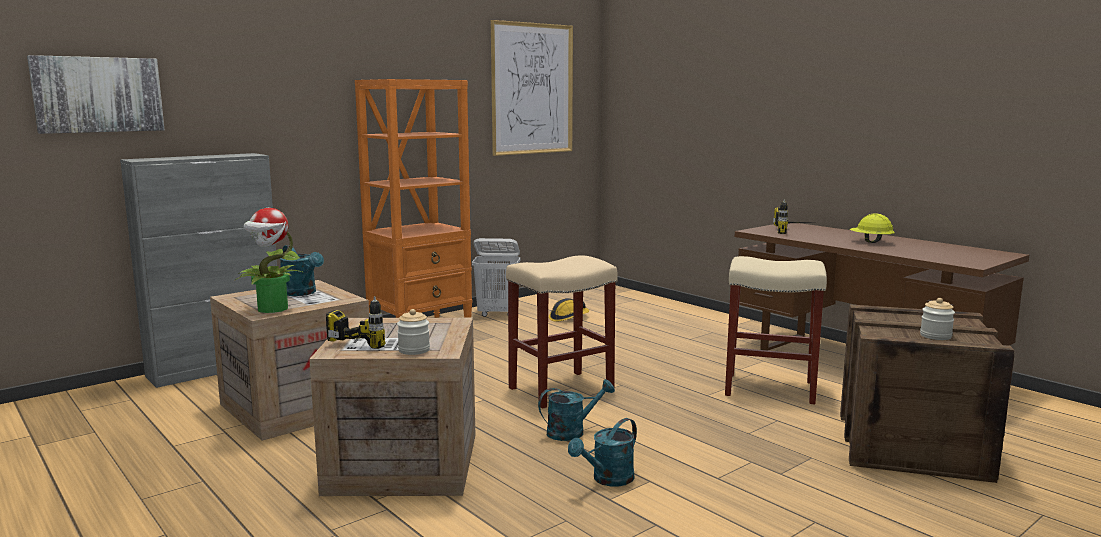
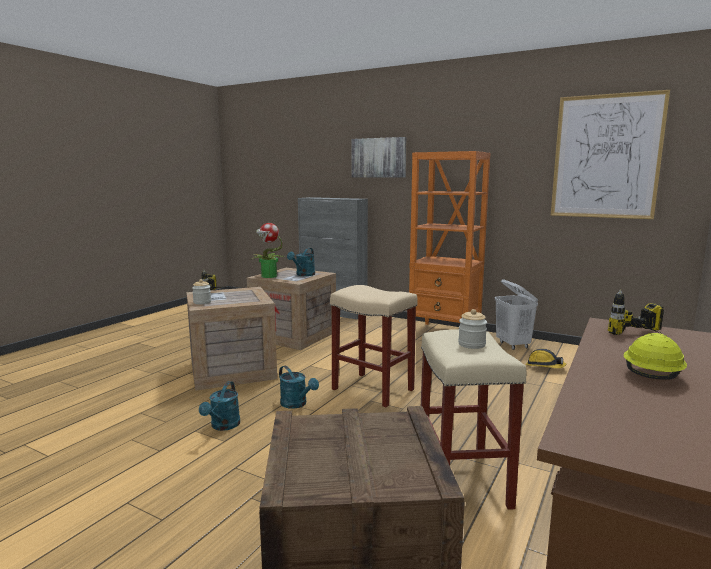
camera: 70 degrees right, 0 degrees up
picture [27,55,165,134] -> picture moved to [352,137,406,178]
turquoise watering can [568,418,637,486] -> turquoise watering can turned 105 degrees counterclockwise [199,381,240,431]
jar [920,298,955,340] -> jar moved to [458,309,487,349]

